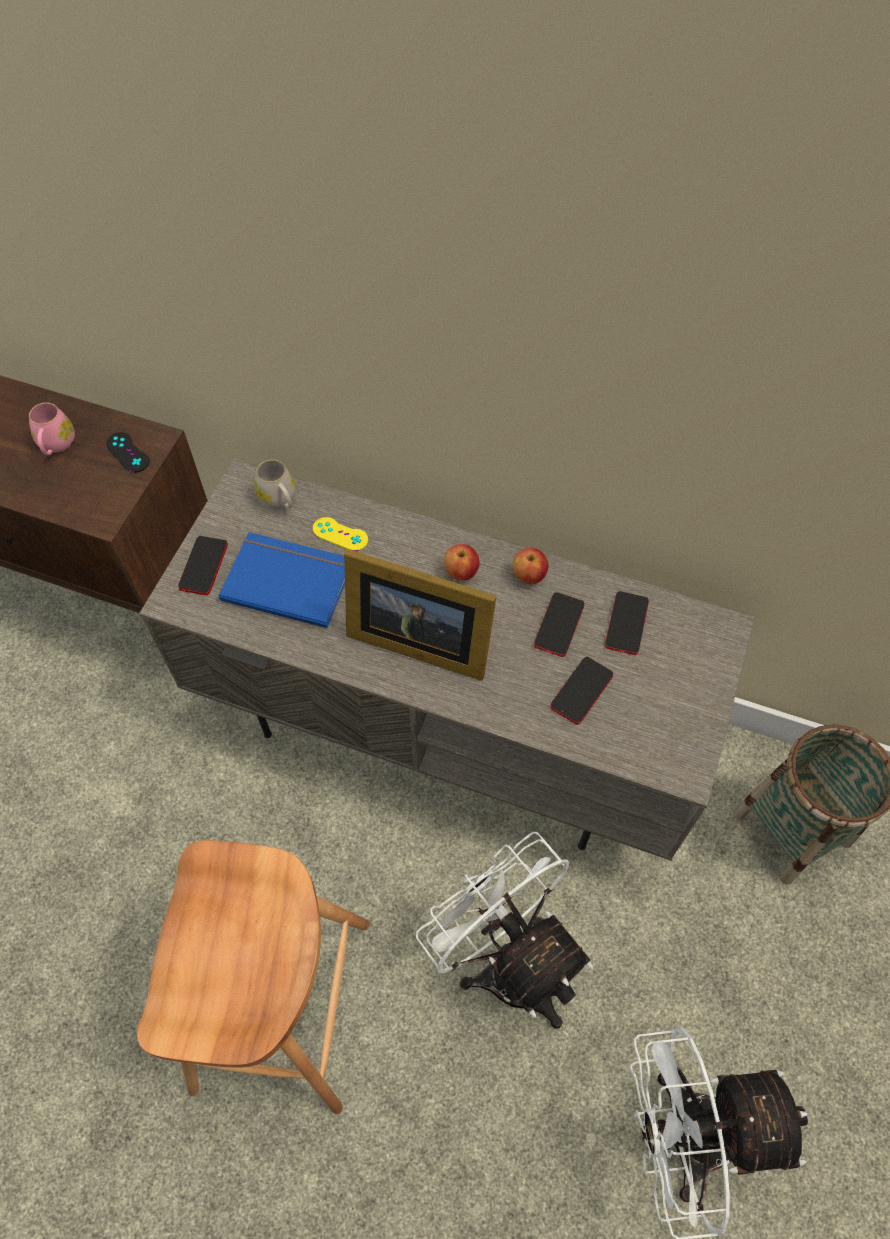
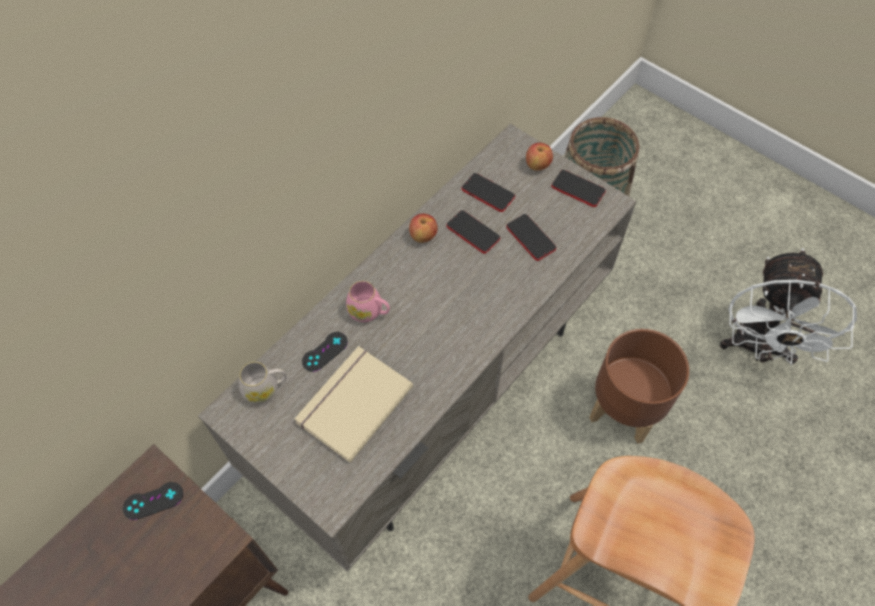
camera: 70 degrees left, 0 degrees up
pink mug [29,402,75,455] -> pink mug moved to [346,281,390,322]
phone [178,536,228,595] -> phone moved to [551,170,606,207]
blue book [219,532,345,628] -> beige book [295,346,413,463]
yellow game controller [313,517,368,551] -> black game controller [302,332,348,372]
picture frame [344,549,497,681] -> none
white fan [416,832,593,1029] -> brown planter [589,329,689,444]
apple [444,544,480,581] -> apple moved to [526,143,553,171]

